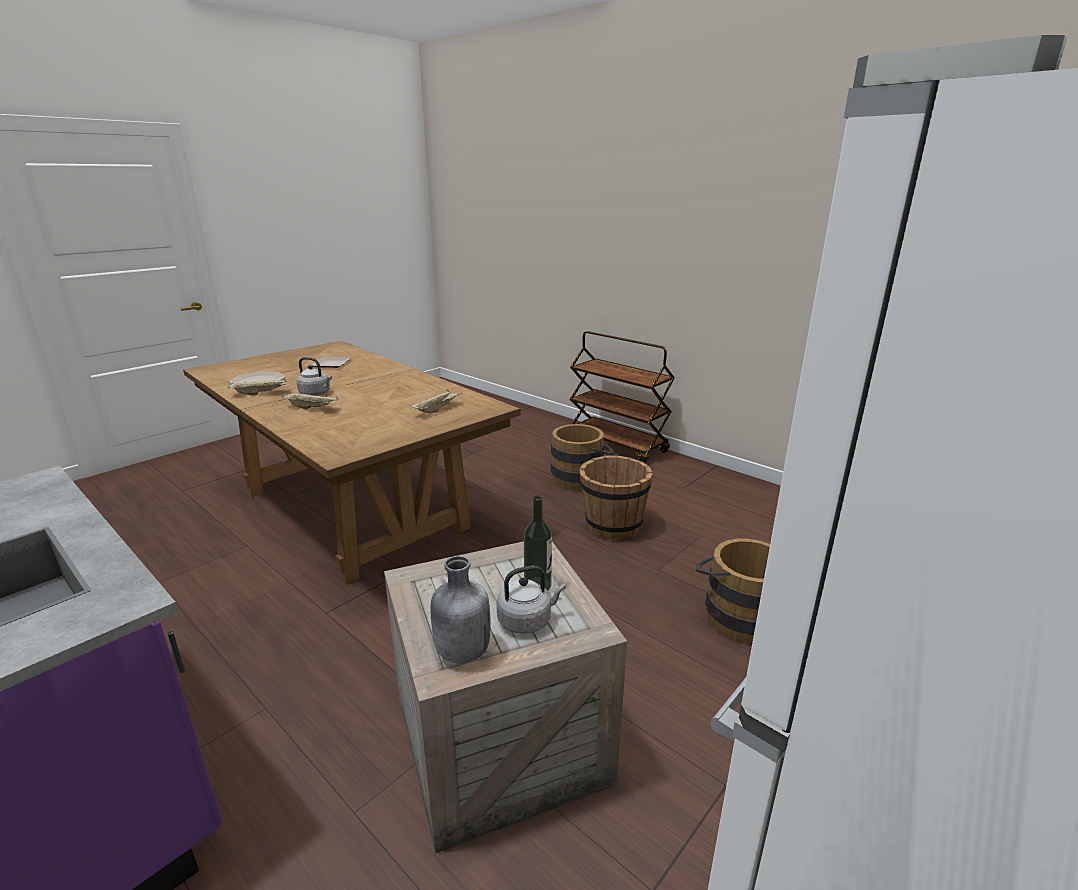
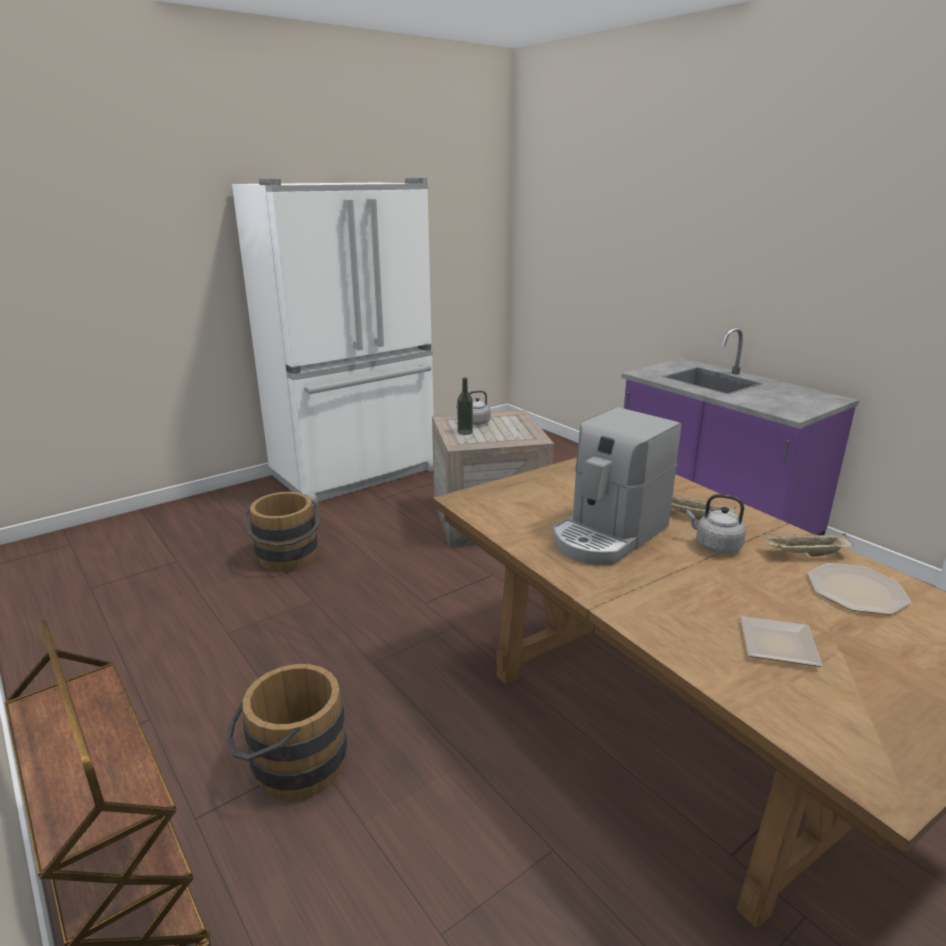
camera: 170 degrees left, 0 degrees up
beige tray [411,389,463,413] -> none
grey bottle [430,556,491,663] -> none
brown bucket [579,456,653,540] -> none
none -> coffee machine [552,407,682,565]

